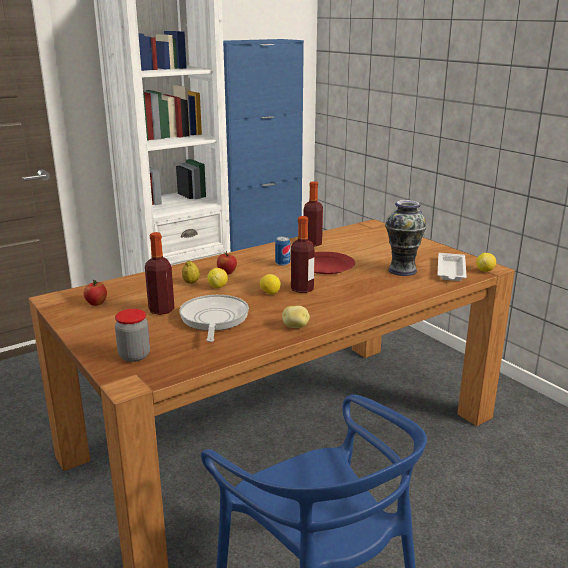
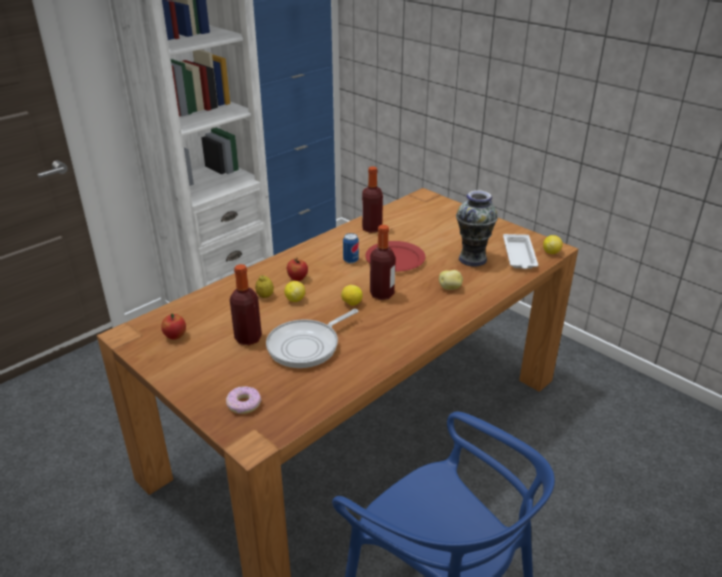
camera: 10 degrees left, 10 degrees up
jar [115,309,150,362] -> donut [226,386,261,414]
frying pan [179,295,249,342] -> frying pan turned 120 degrees counterclockwise [266,309,358,368]
potato [282,306,310,328] -> potato moved to [439,270,463,290]

